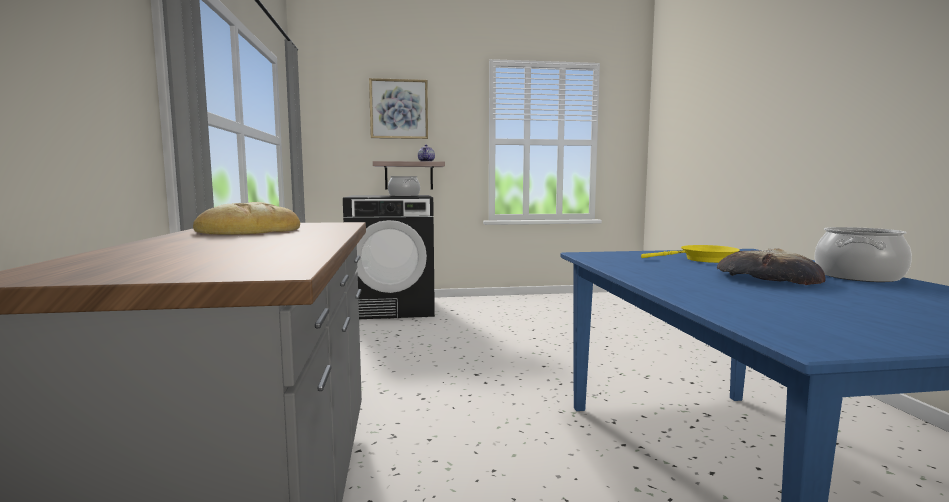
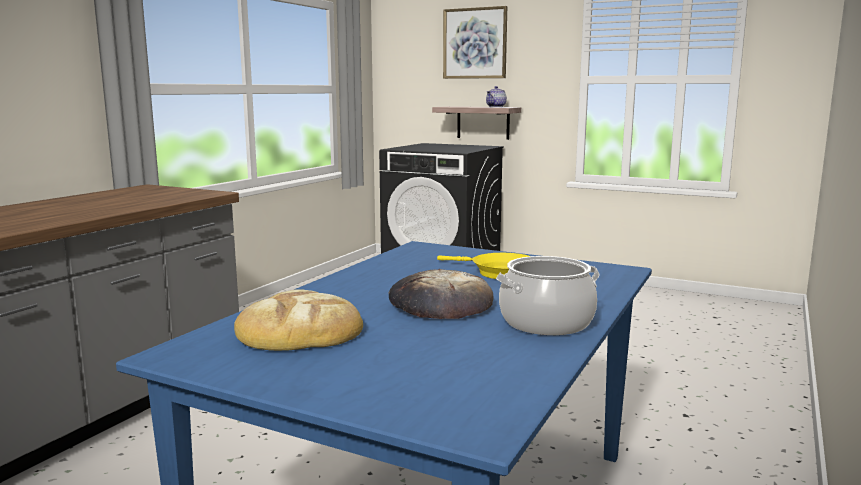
camera: 35 degrees right, 5 degrees up
bread [193,202,300,235] -> bread moved to [234,289,363,351]
cooking pot [388,176,420,196] -> none

